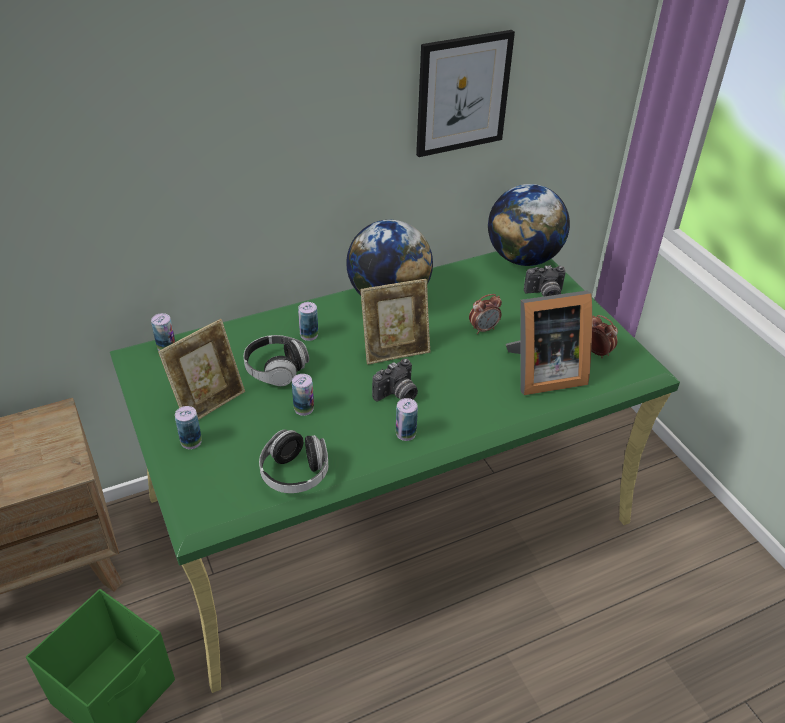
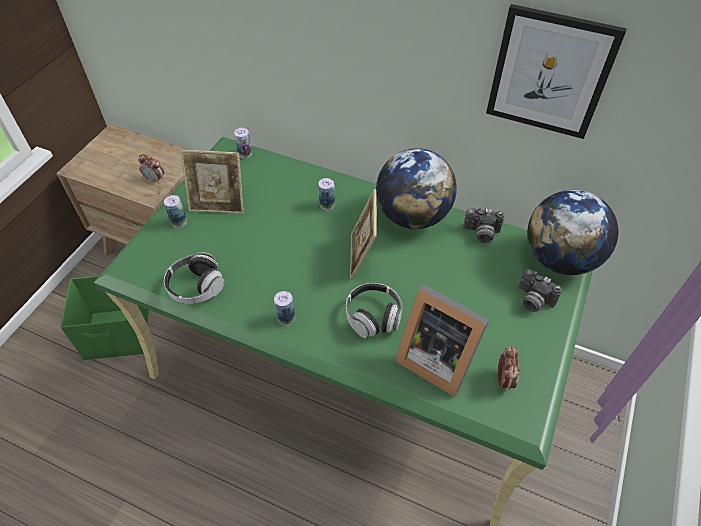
camera: 50 degrees right, 10 degrees up
headphones [244,335,309,386] -> headphones moved to [346,283,403,338]
can [292,374,314,416] -> none
picture frame [360,279,430,365] -> picture frame turned 60 degrees clockwise [350,189,377,280]
camera [372,358,418,402] -> camera moved to [463,208,504,244]
alarm clock [469,294,502,334] -> alarm clock moved to [138,154,164,183]

